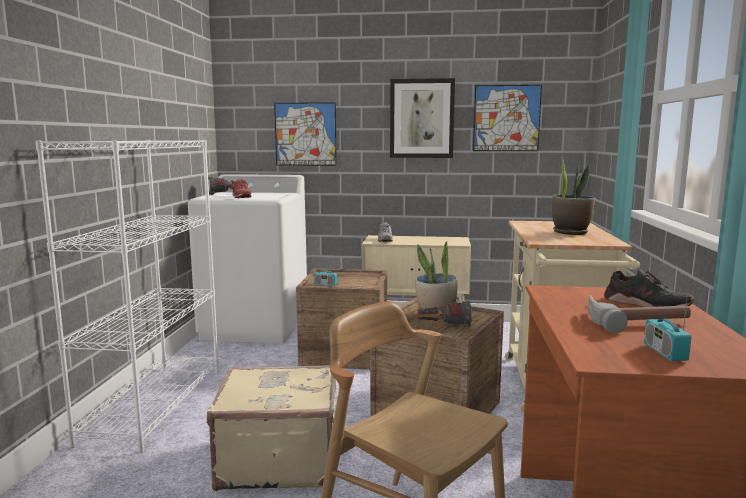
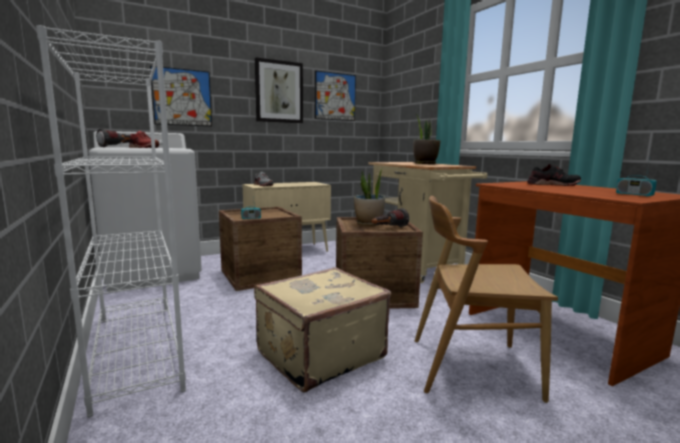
camera: 35 degrees left, 0 degrees up
hammer [588,295,691,333] -> none

